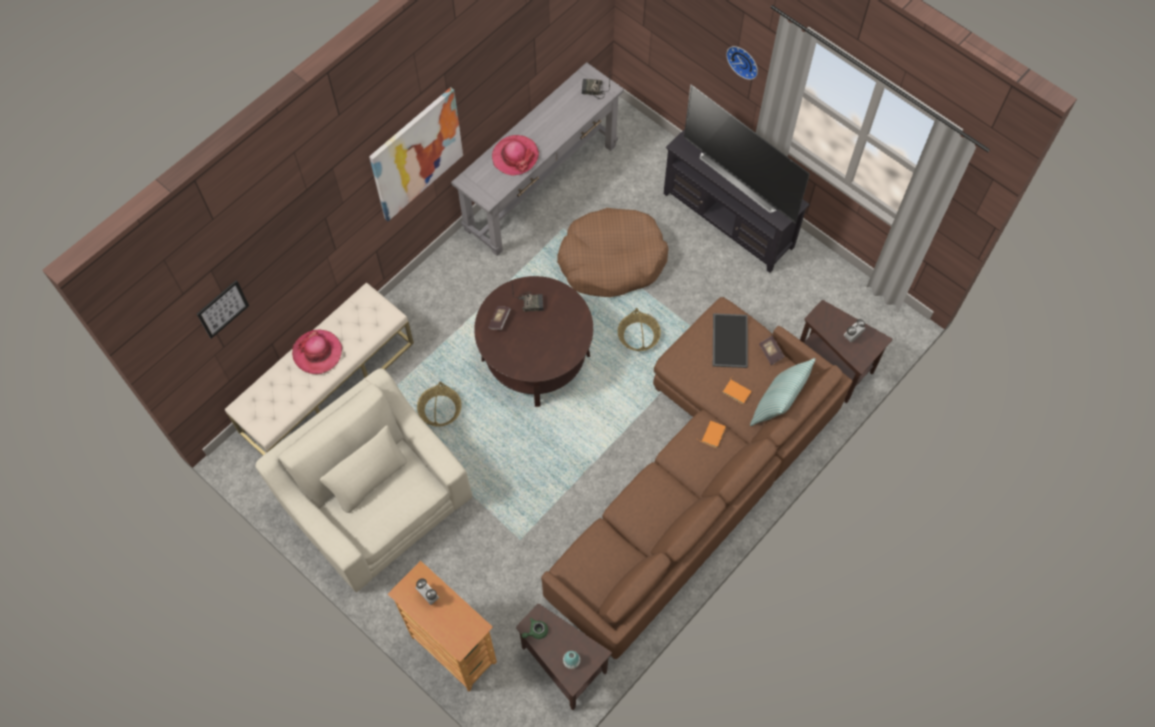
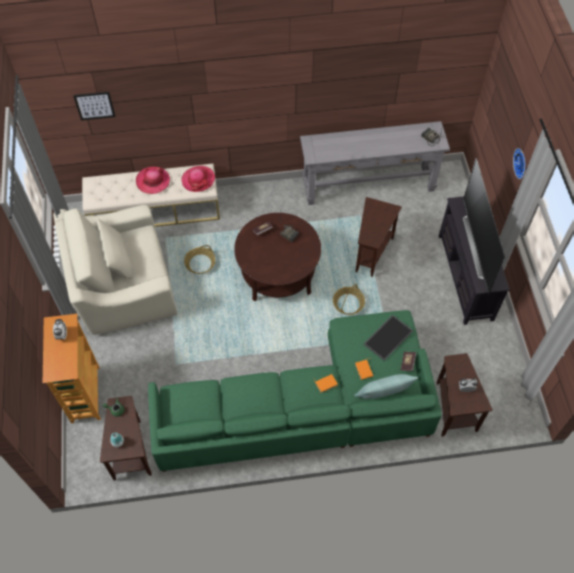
camera: 40 degrees right, 5 degrees down
beige armchair [255,368,472,592] -> beige armchair turned 105 degrees counterclockwise [53,205,177,335]
picture [369,87,463,221] -> none
hat [492,135,539,176] -> hat moved to [181,166,215,192]
brown sofa [541,297,853,659] -> green sofa [148,310,442,472]
brown dog bed [557,208,669,297] -> brown side table [355,197,402,277]

